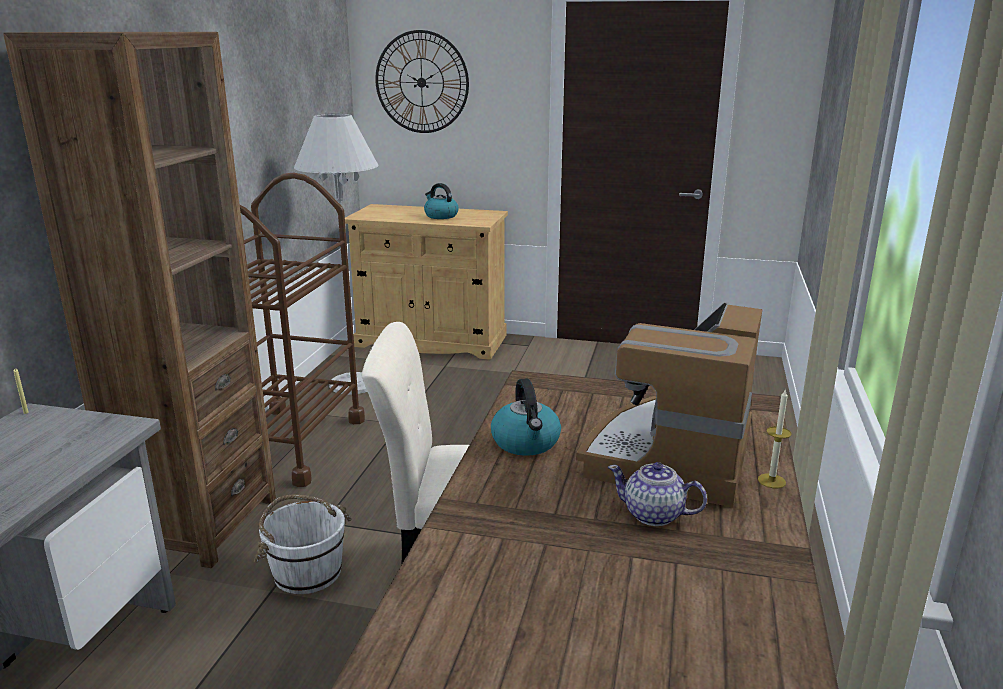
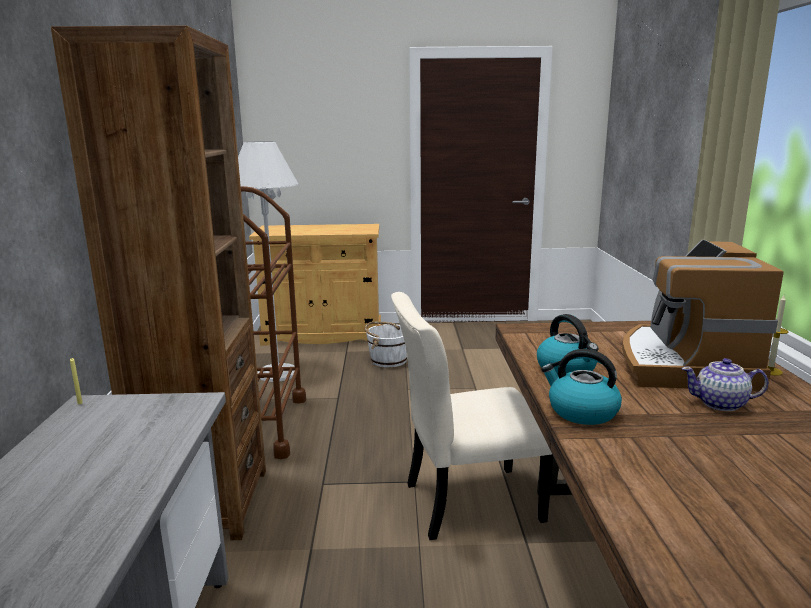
camera: 15 degrees left, 5 degrees down
white bucket [254,495,352,594] -> white bucket moved to [365,321,407,368]
wall clock [375,30,469,133] -> none
kettle [424,183,459,219] -> kettle moved to [541,349,622,425]

